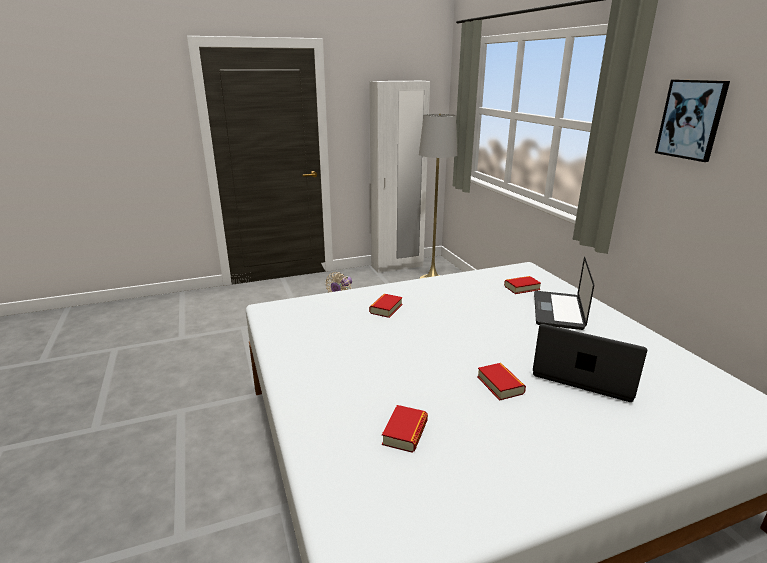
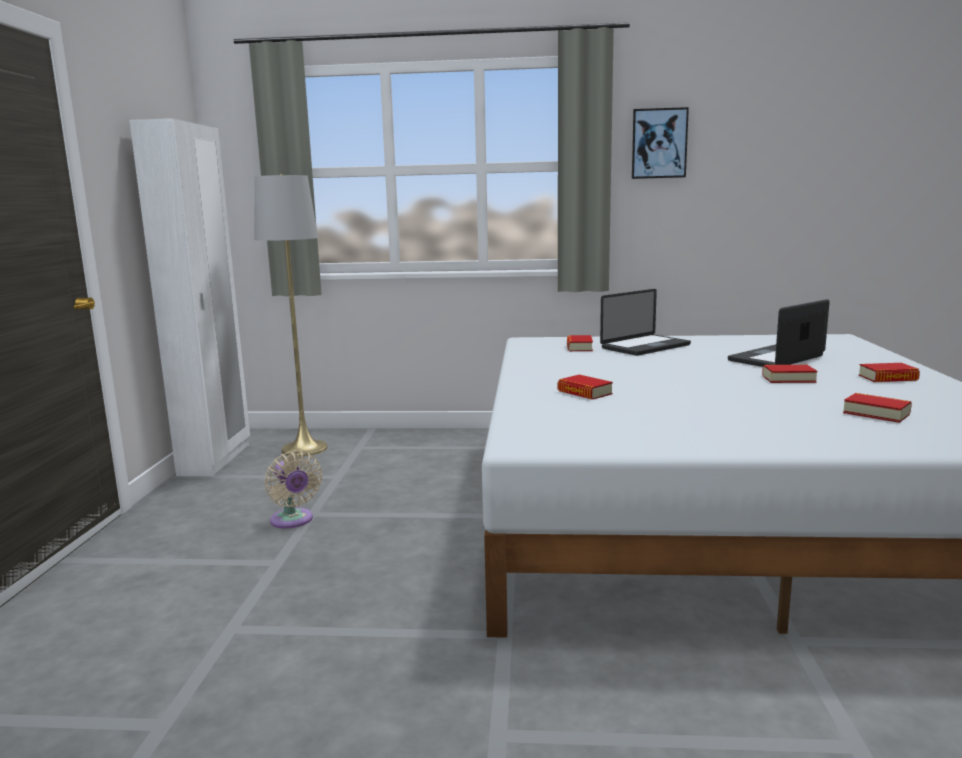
camera: 65 degrees left, 10 degrees down
laptop [534,257,594,330] -> laptop turned 75 degrees counterclockwise [600,289,691,356]
none -> book [859,363,920,382]

